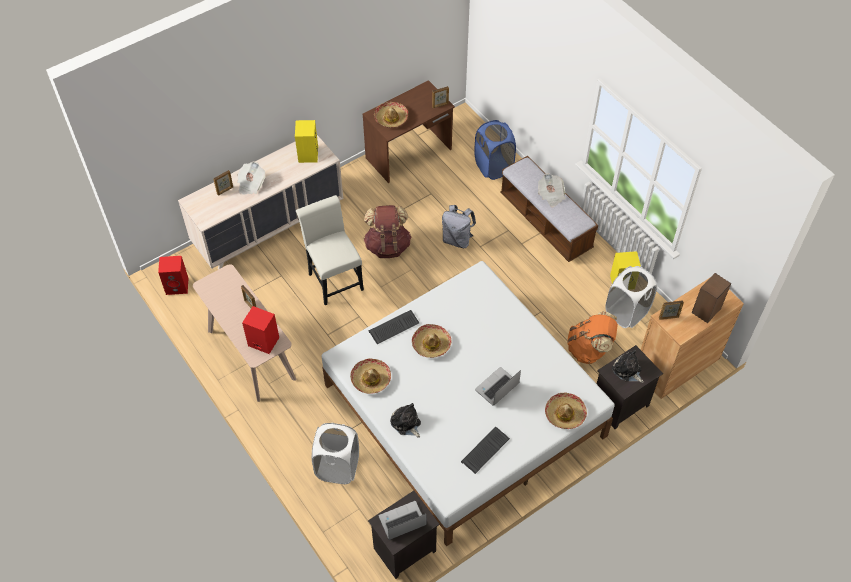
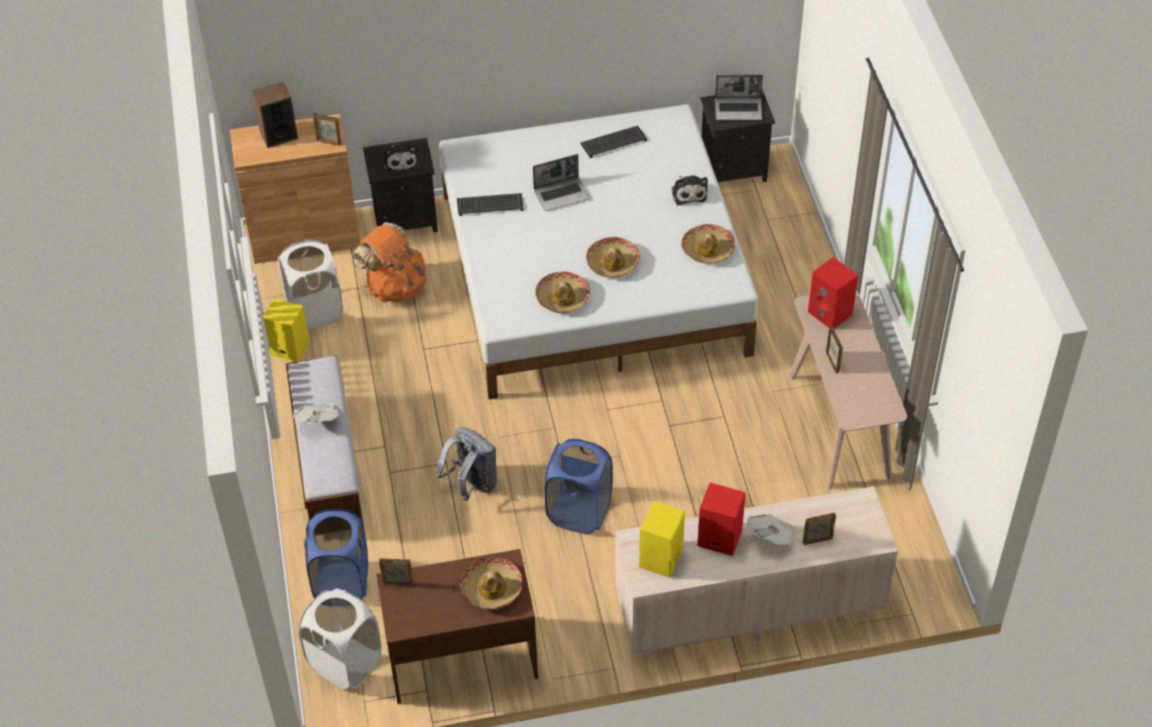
camera: 155 degrees left, 5 degrees down
red speaker [158,256,188,295] -> red speaker moved to [697,483,746,556]
white chair [296,195,364,305] -> none
white laundry basket [312,423,359,484] -> white laundry basket moved to [299,589,382,690]
brown backpack [364,205,411,258] -> blue laundry basket [544,439,613,534]
keyboard [368,310,419,344] -> keyboard moved to [457,193,523,216]
hat [545,393,587,429] -> hat moved to [535,272,590,313]

